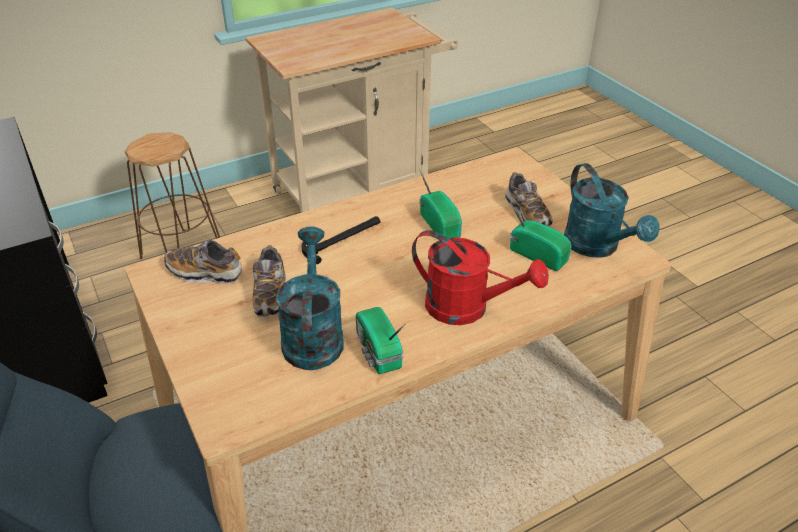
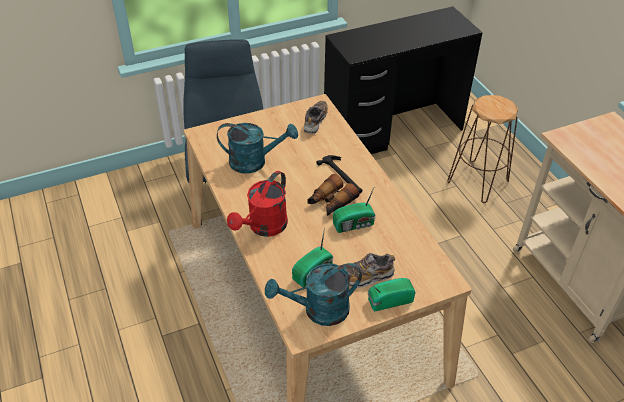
camera: 95 degrees right, 5 degrees up
shoe [253,245,286,317] -> none
radio [356,307,405,374] -> radio moved to [368,278,415,311]
none -> binoculars [307,174,359,216]

